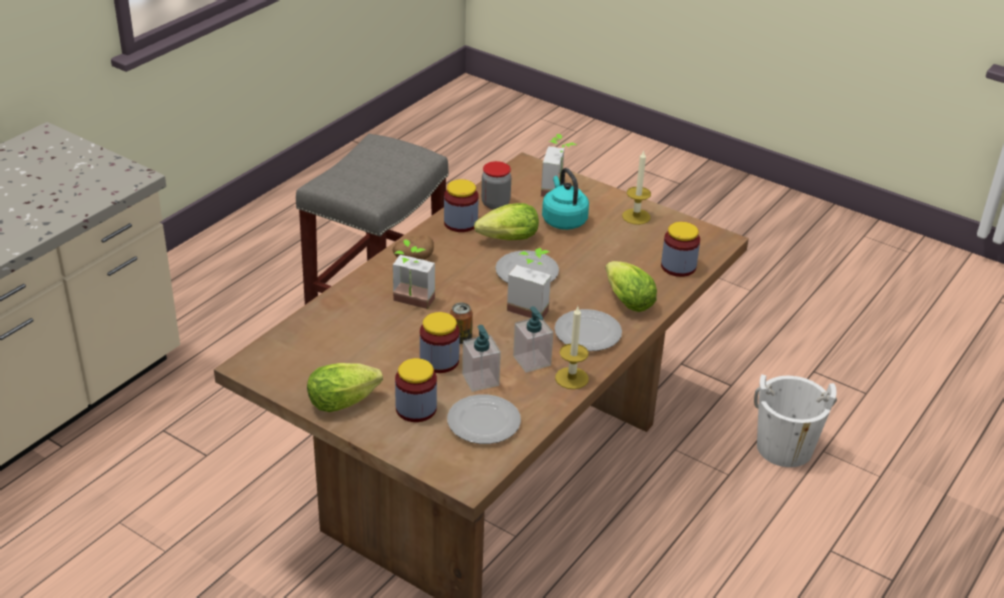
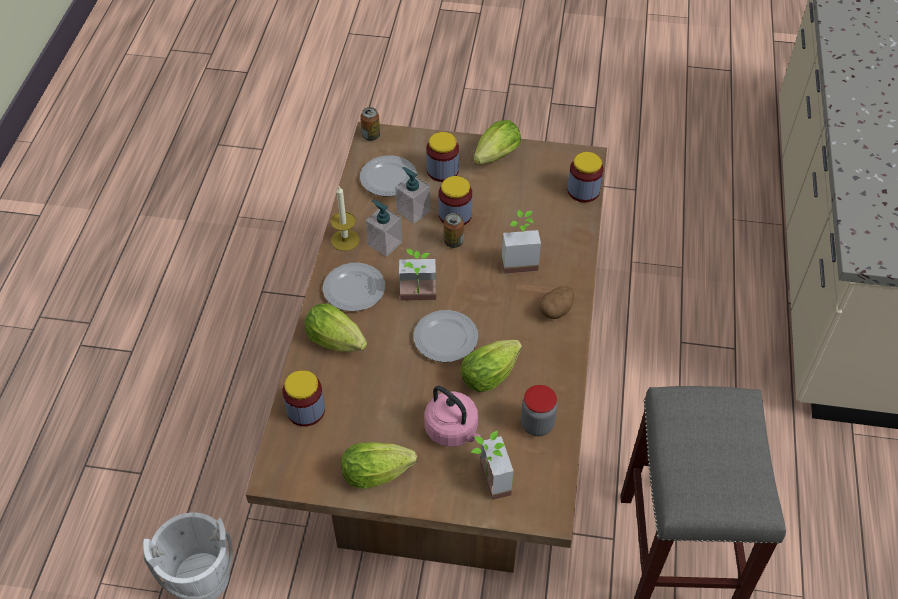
camera: 155 degrees right, 15 degrees up
jar [444,179,479,232] -> jar moved to [568,152,603,202]
turquoise kettle [542,168,589,230] -> pink kettle [424,386,482,447]
candle [622,150,651,225] -> lettuce [341,442,417,489]
none -> can [361,107,380,141]

